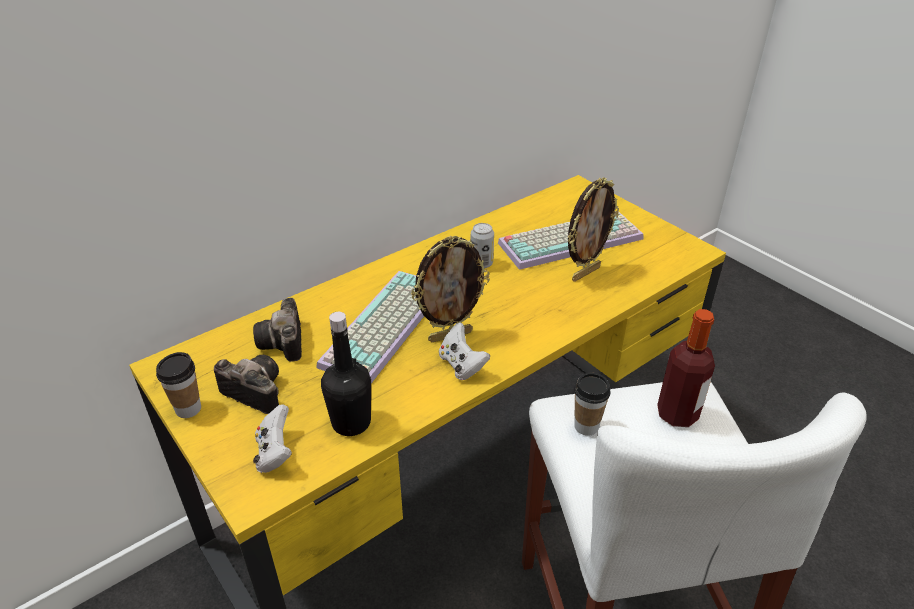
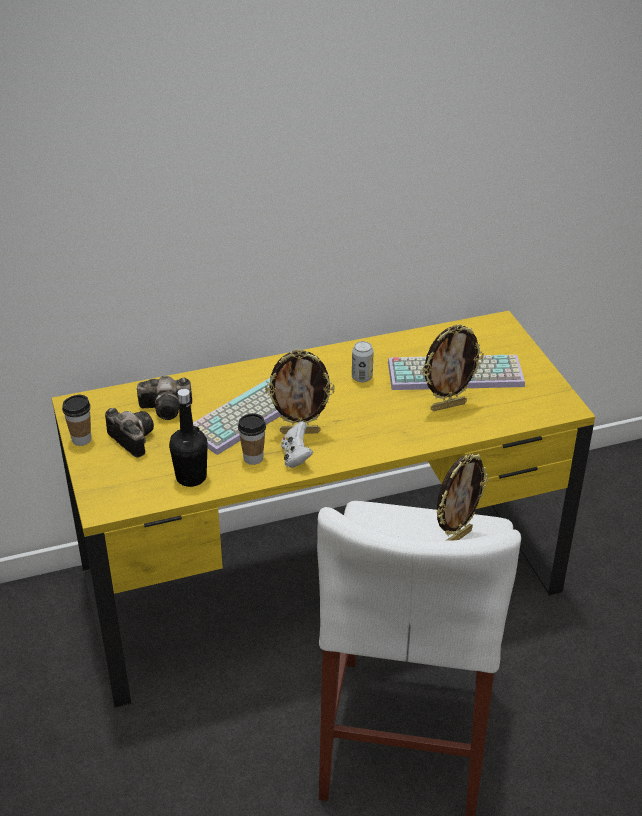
camera: 20 degrees right, 0 degrees up
camera [253,298,302,362] -> camera turned 105 degrees counterclockwise [137,376,192,420]
white game controller [253,405,292,473] -> none
cup [574,373,610,436] -> cup moved to [238,413,266,465]
bottle [657,309,715,427] -> picture frame [436,454,489,541]

